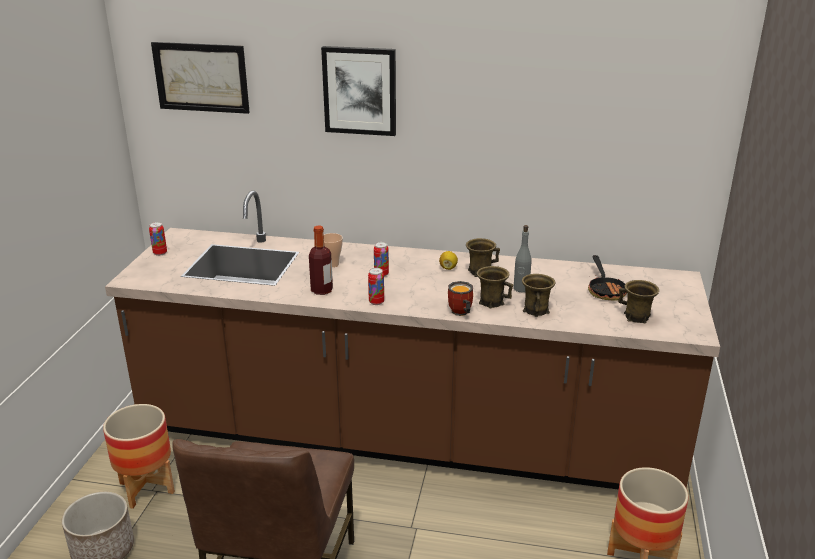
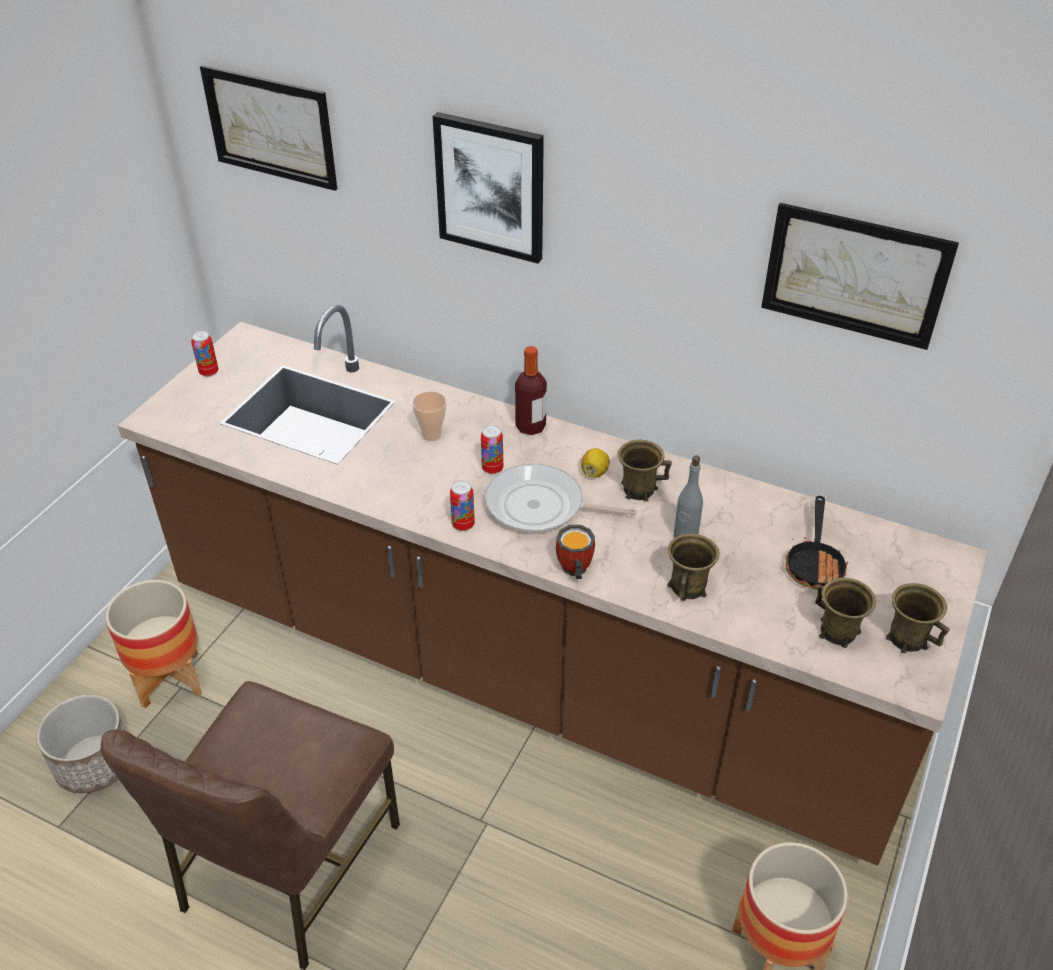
camera: 15 degrees right, 15 degrees up
bottle [309,226,333,295] -> bottle moved to [515,346,547,435]
brown mug [477,266,513,309] -> brown mug moved to [886,583,950,653]
none -> frying pan [485,464,637,532]
none -> picture [761,203,959,350]

